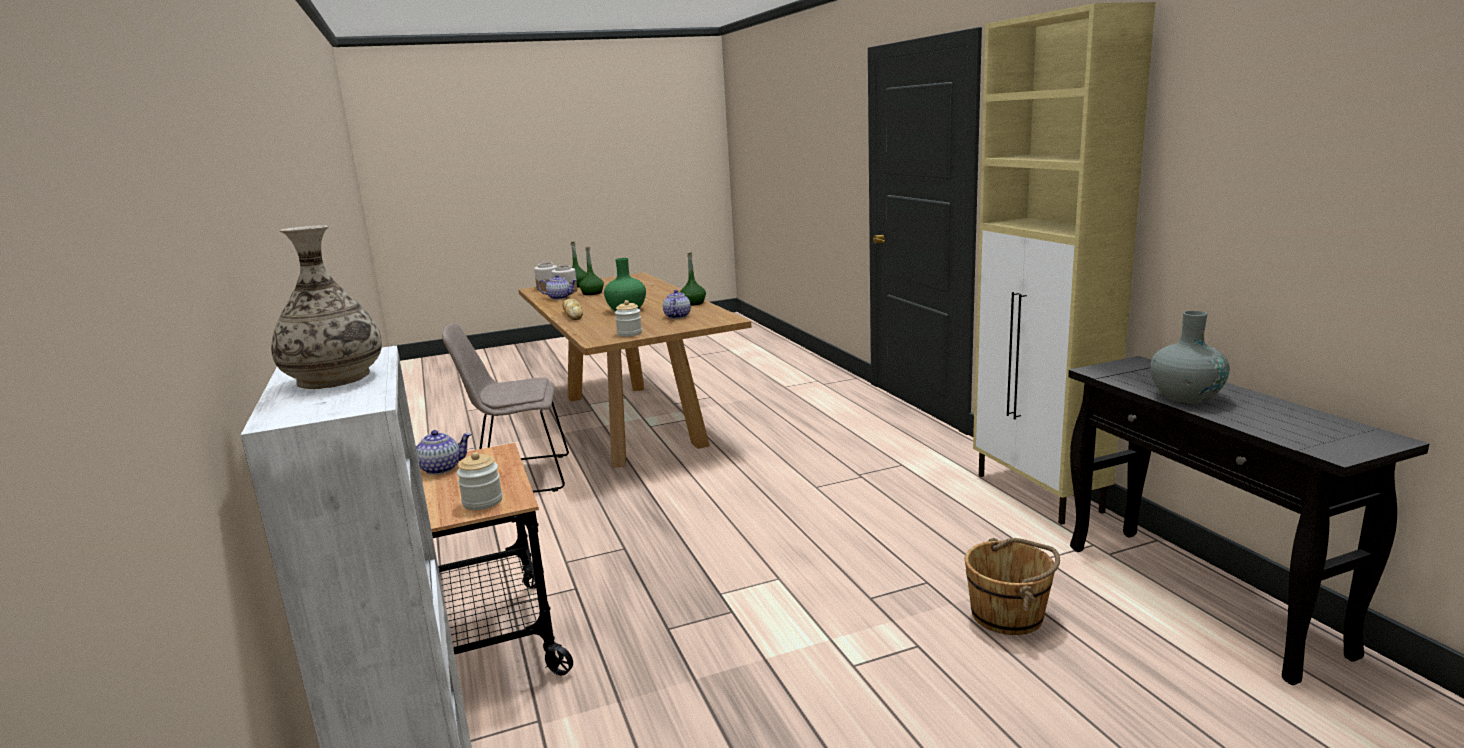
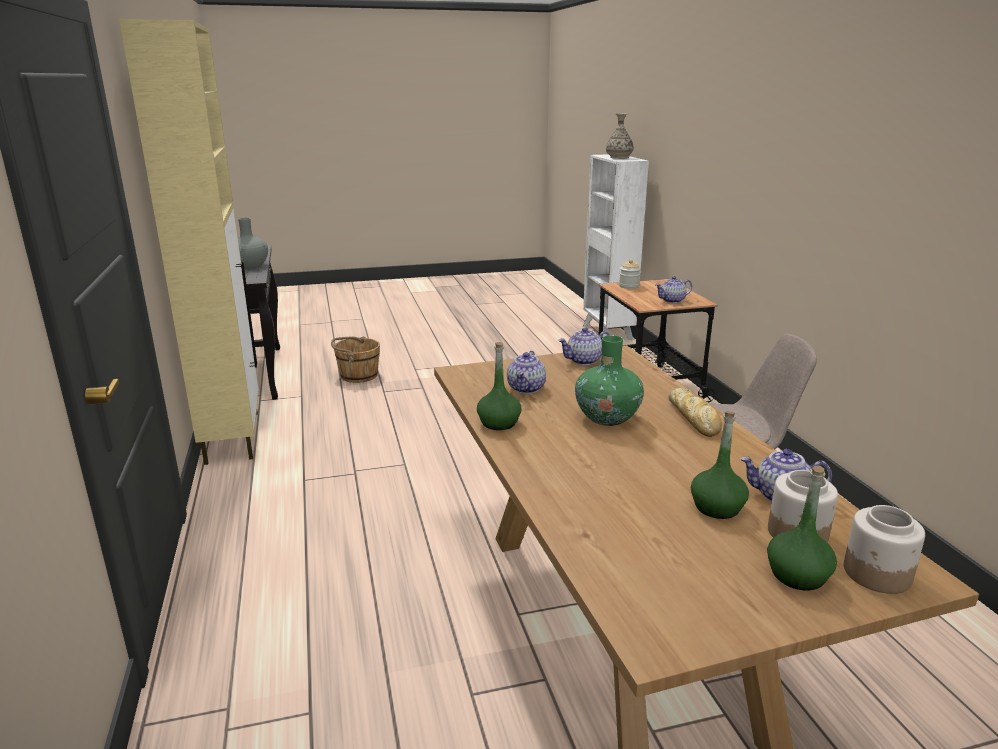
camera: 175 degrees left, 5 degrees up
jar [615,300,642,337] -> teapot [558,327,609,365]

